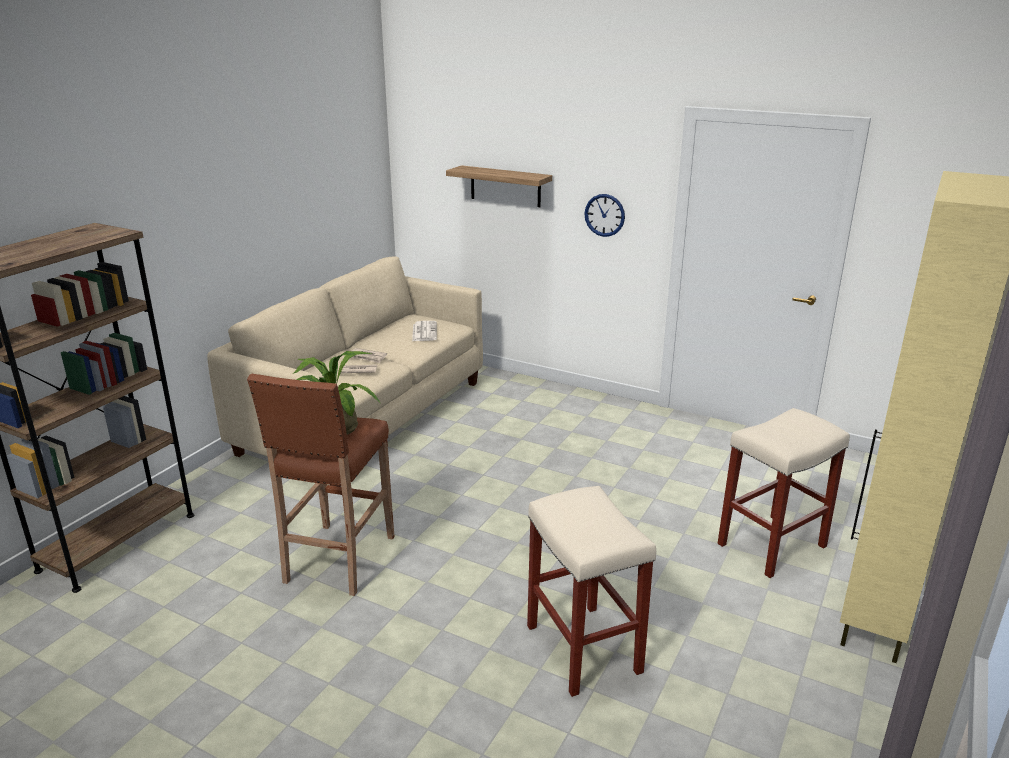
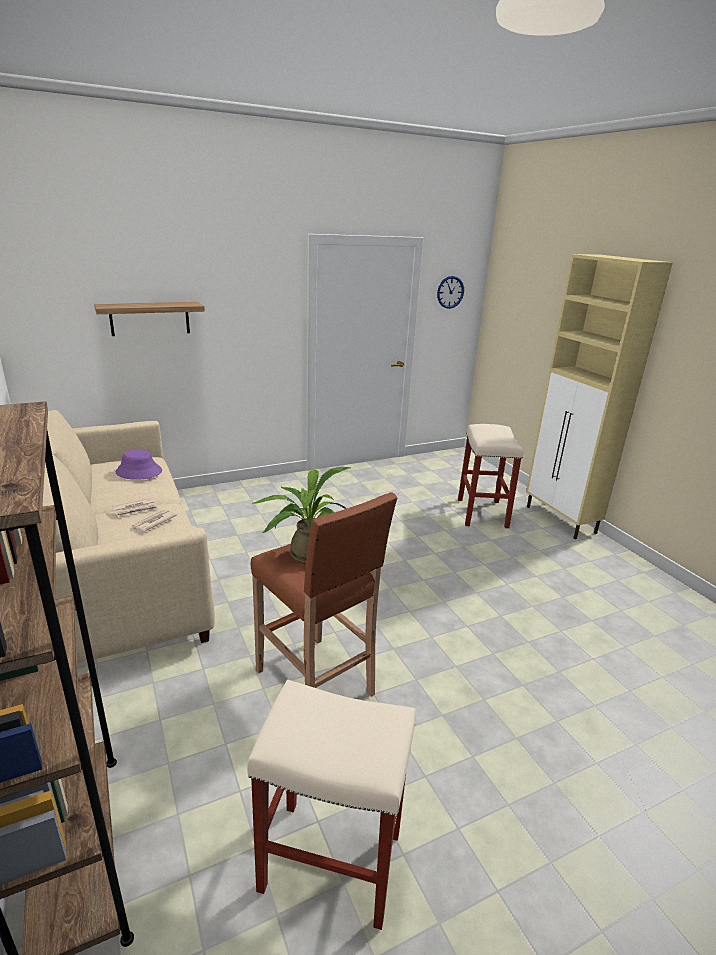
camera: 55 degrees left, 0 degrees up
newspaper [412,321,437,341] -> purple hat [116,449,162,480]
beige stool [527,486,656,697] -> beige stool moved to [247,680,416,930]
wall clock [584,194,625,237] -> wall clock moved to [437,276,464,309]

